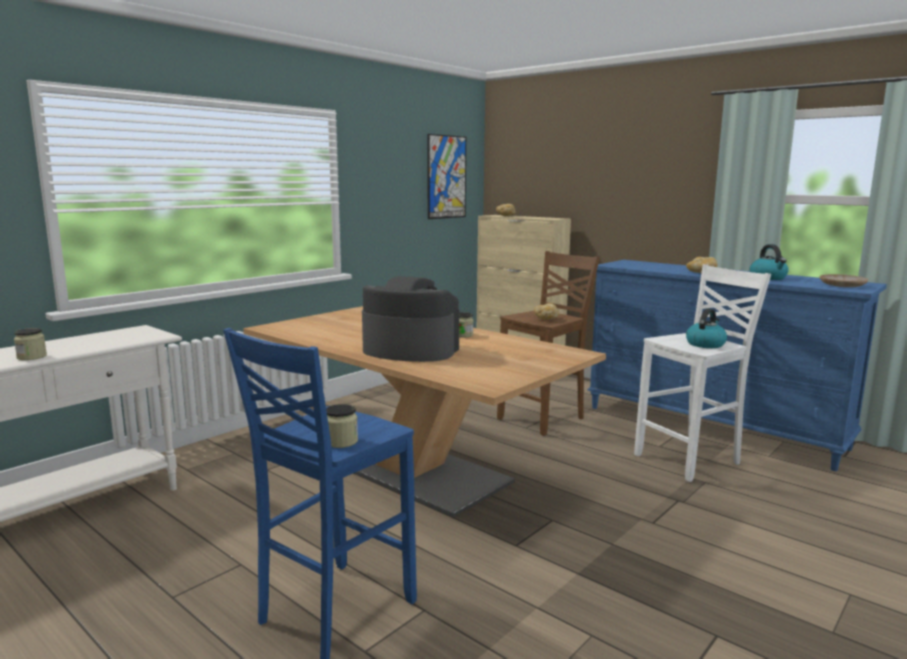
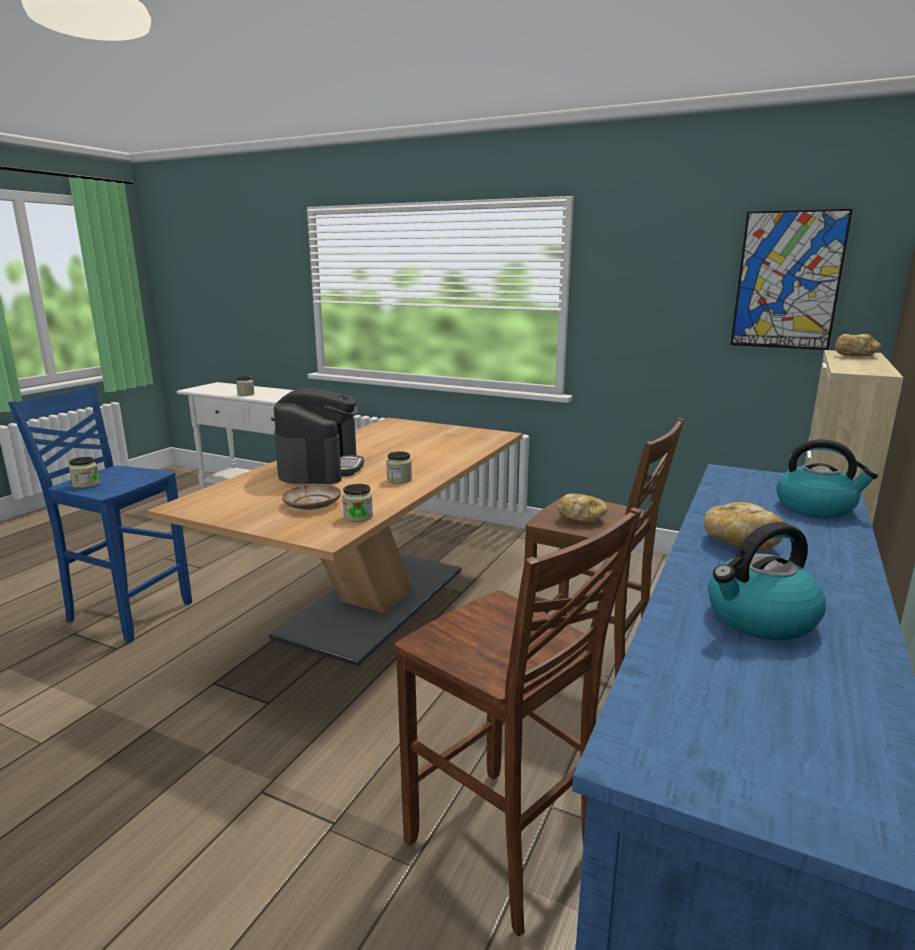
camera: 75 degrees right, 5 degrees up
white stool [634,264,771,482] -> brown stool [395,507,641,936]
kettle [686,308,727,348] -> kettle moved to [776,439,878,518]
beige plate [820,274,868,287] -> beige plate moved to [282,484,341,510]
none -> jar [342,484,373,522]

